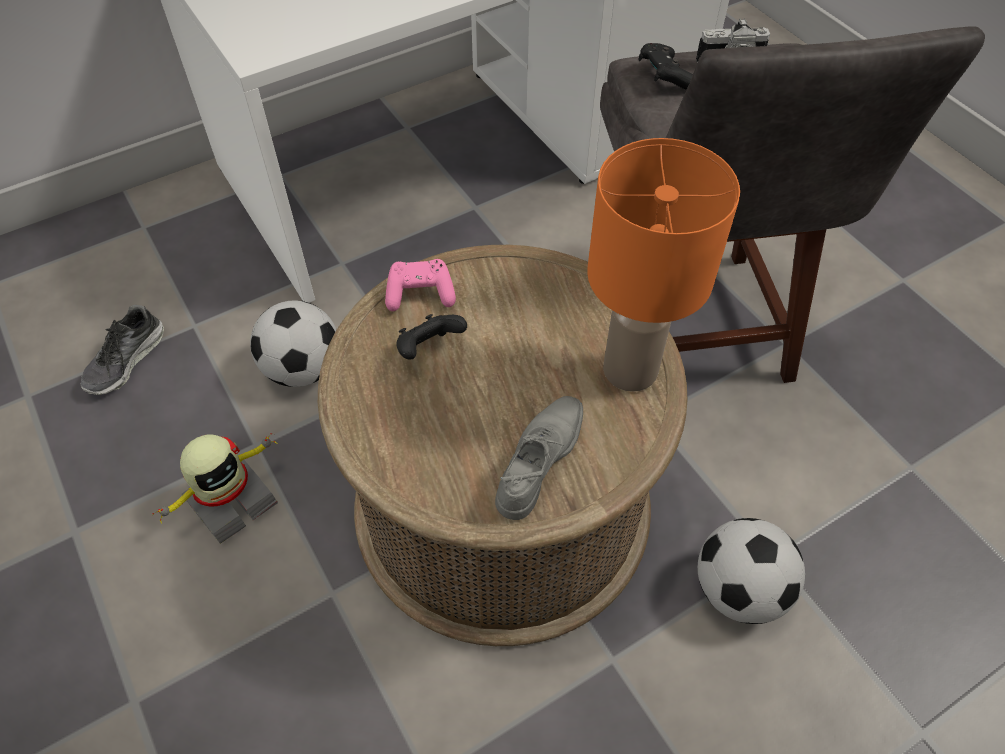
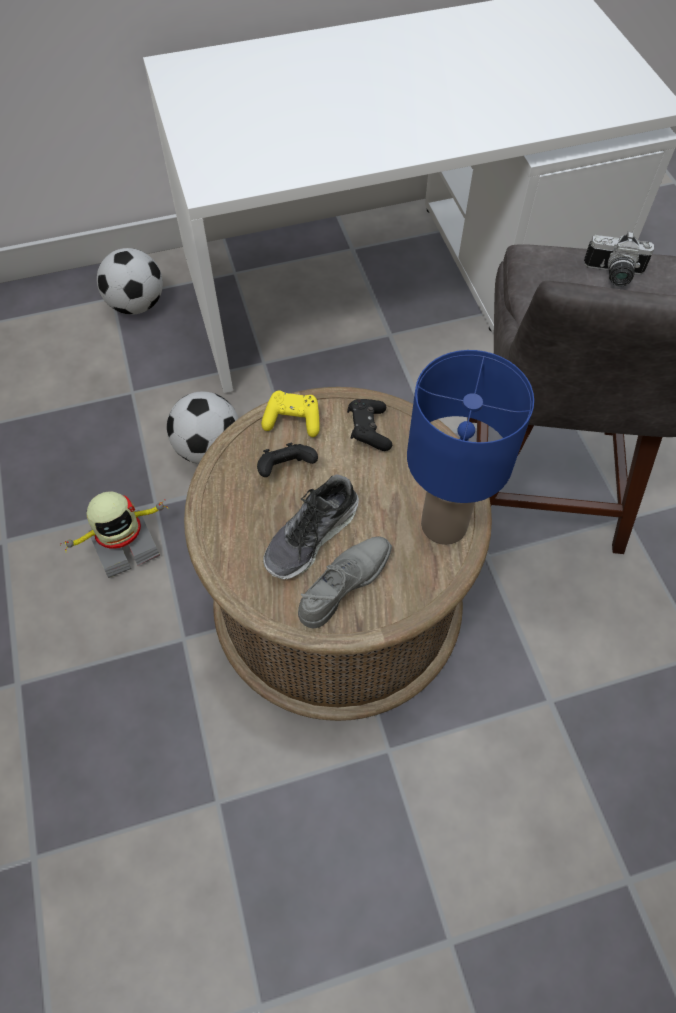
camera: 15 degrees right, 5 degrees up
shoe [80,305,164,395] -> shoe moved to [263,474,359,579]
pink game controller [385,259,456,311] -> yellow game controller [261,390,320,437]
orange table lamp [587,138,740,392] -> blue table lamp [407,350,534,545]
black game controller [639,43,693,90] -> black game controller moved to [347,399,392,451]
football [698,518,805,624] -> football moved to [97,248,163,315]

